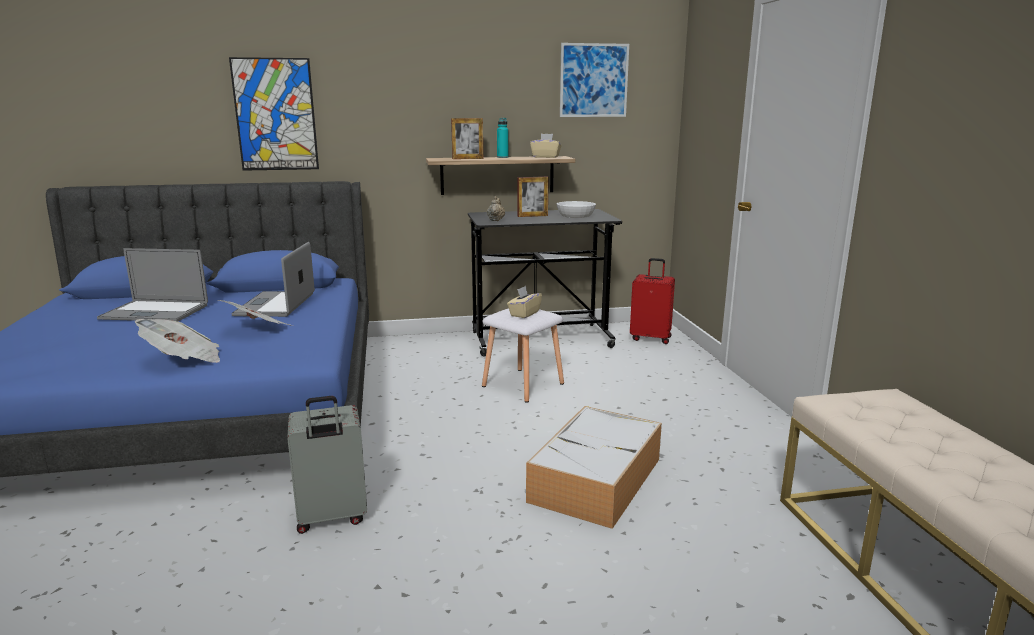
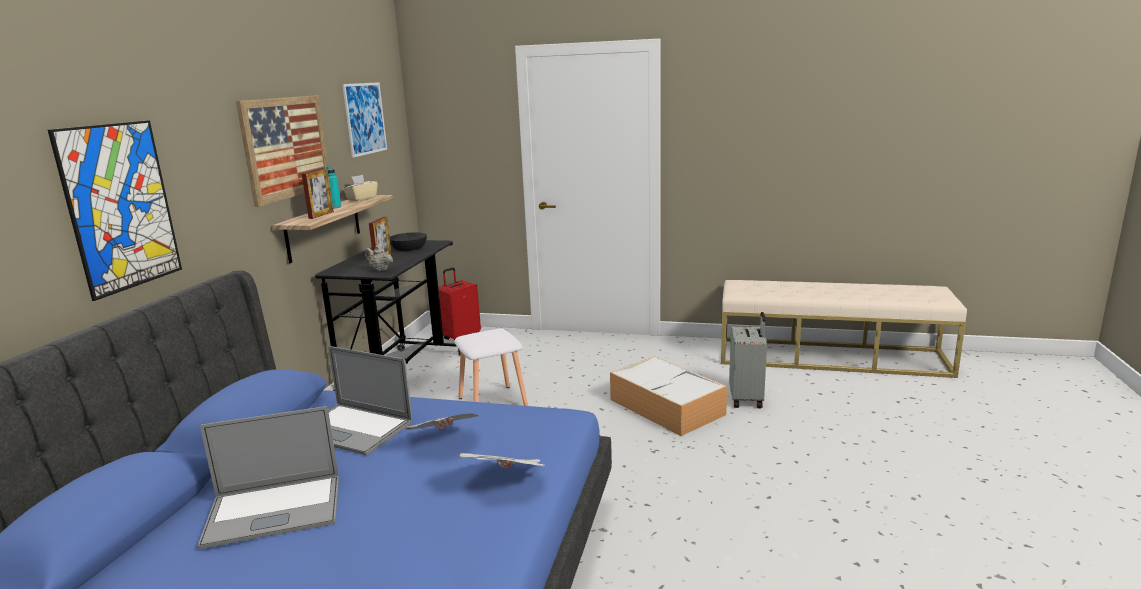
camera: 65 degrees left, 0 degrees up
laptop [97,248,208,321] -> laptop turned 45 degrees clockwise [198,406,339,549]
grey suitcase [287,396,367,534] -> grey suitcase moved to [729,312,767,408]
beige tissue box [507,286,542,318] -> none
white bowl [557,201,596,218] -> black bowl [390,232,427,251]
none -> picture [236,95,329,207]

